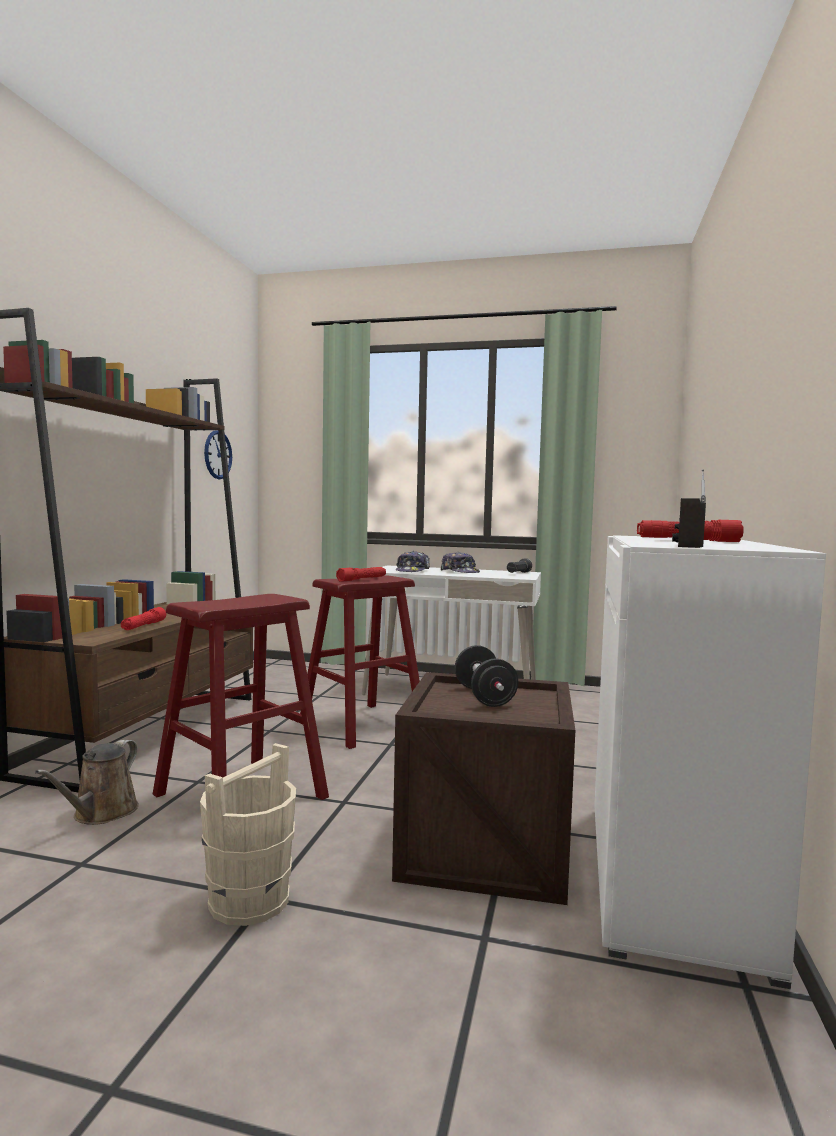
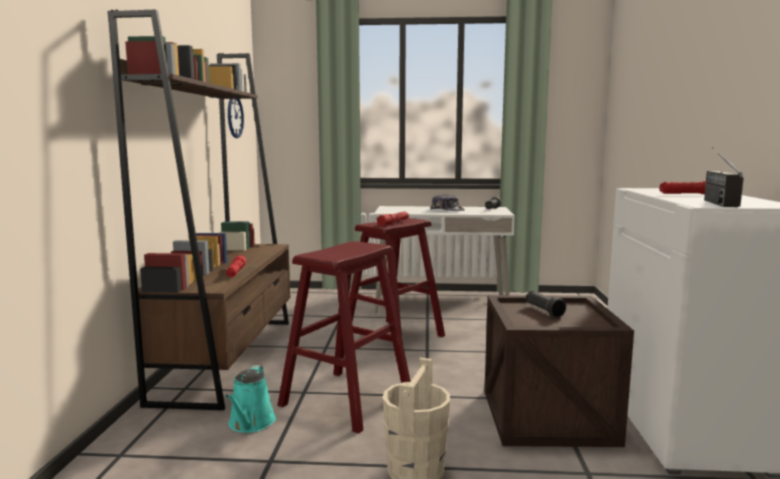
camera: 10 degrees left, 5 degrees up
brown watering can [35,740,139,825] -> turquoise watering can [225,365,276,433]
cap [396,551,430,572] -> none
black dumbbell [455,645,518,707] -> black flashlight [526,291,566,318]

